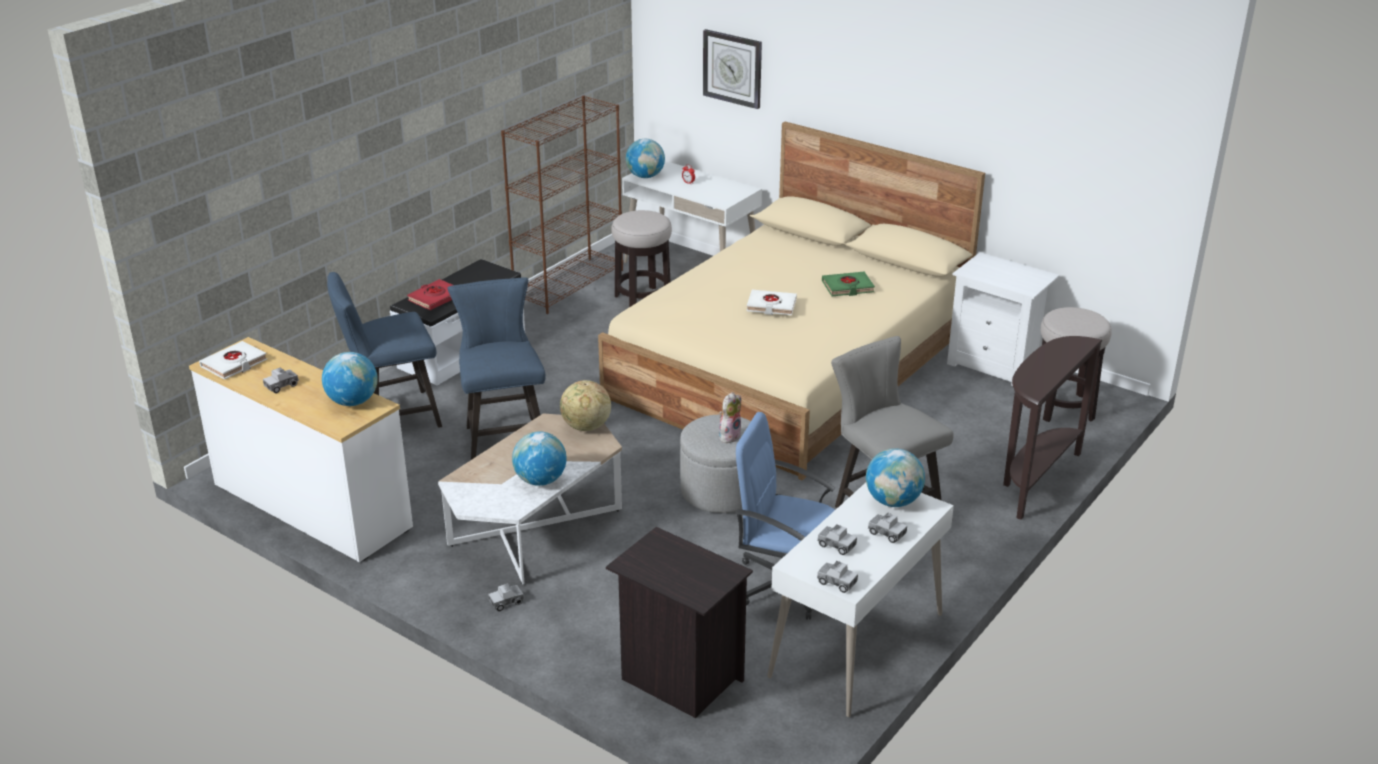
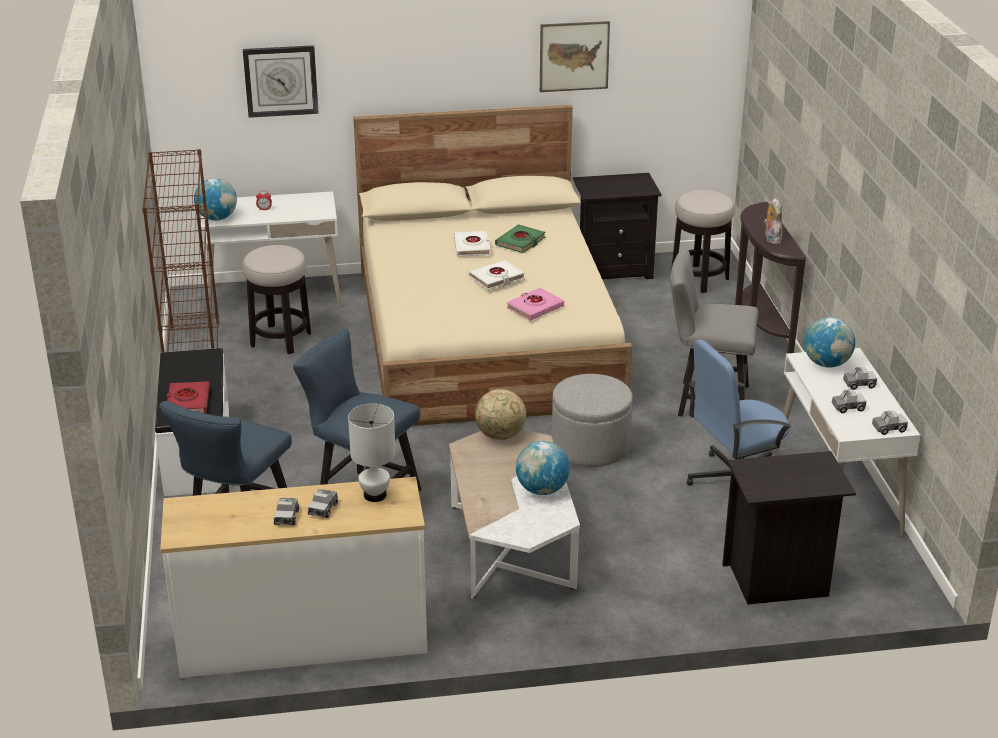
camera: 45 degrees left, 0 degrees up
white book [199,341,267,380] -> white book moved to [454,231,491,257]
globe [322,352,378,406] -> white table lamp [348,403,396,502]
toy truck [488,583,524,611] -> toy truck moved to [308,489,338,518]
plush toy [719,392,741,443] -> plush toy moved to [764,198,783,244]
white nightstand [947,252,1060,386] -> black nightstand [573,173,662,279]
none -> pink book [507,288,564,321]
none -> picture [540,21,610,92]

